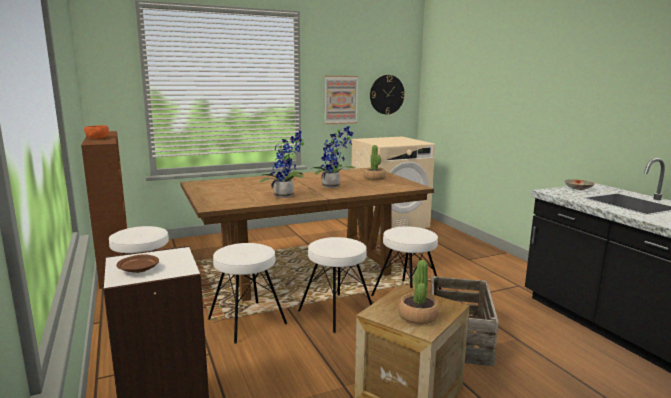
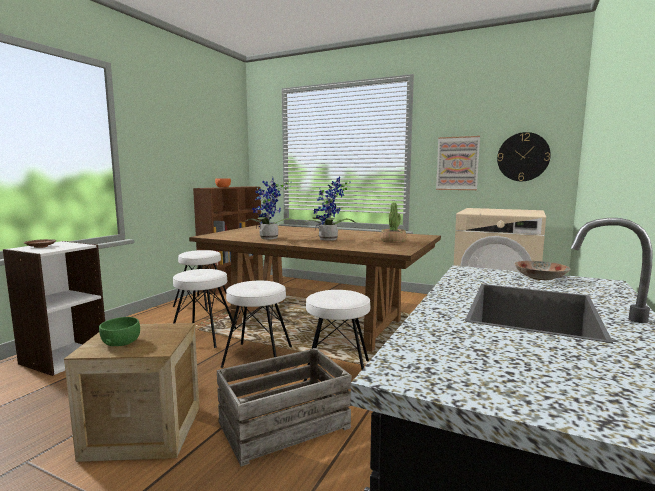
camera: 50 degrees right, 5 degrees down
potted plant [398,260,439,325] -> green bowl [99,317,140,346]

